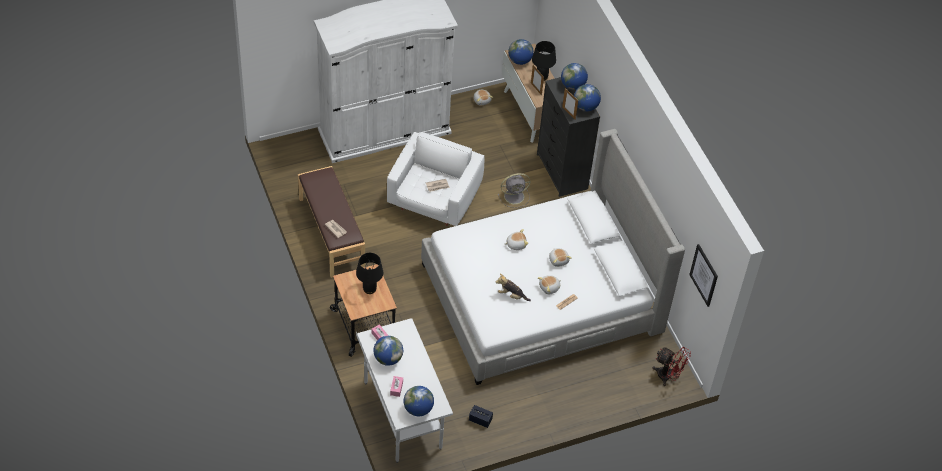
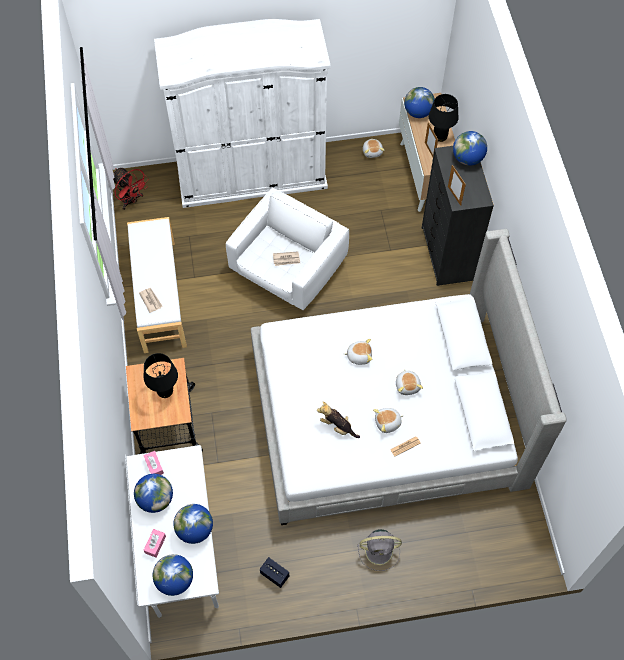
camera: 15 degrees right, 10 degrees up
brown bench [298,166,365,278] -> white bench [127,217,187,353]
grey fan [498,173,531,208] -> grey fan moved to [357,529,402,571]
globe [574,84,601,111] -> globe moved to [173,504,213,544]
red fan [652,347,691,386] -> red fan moved to [113,168,149,210]
picture [689,244,718,307] -> none

